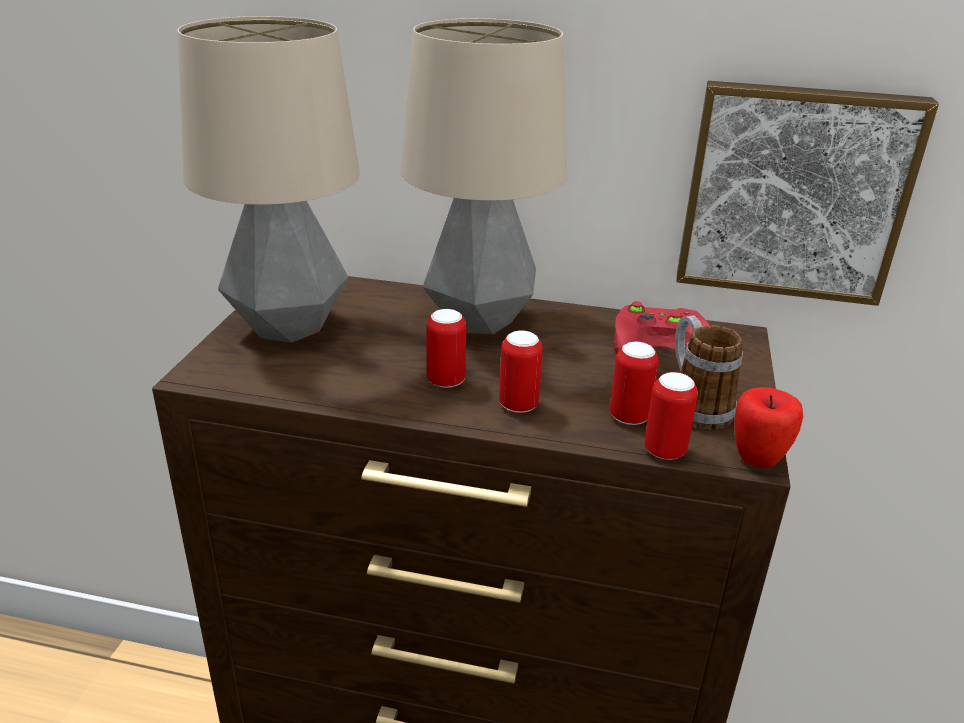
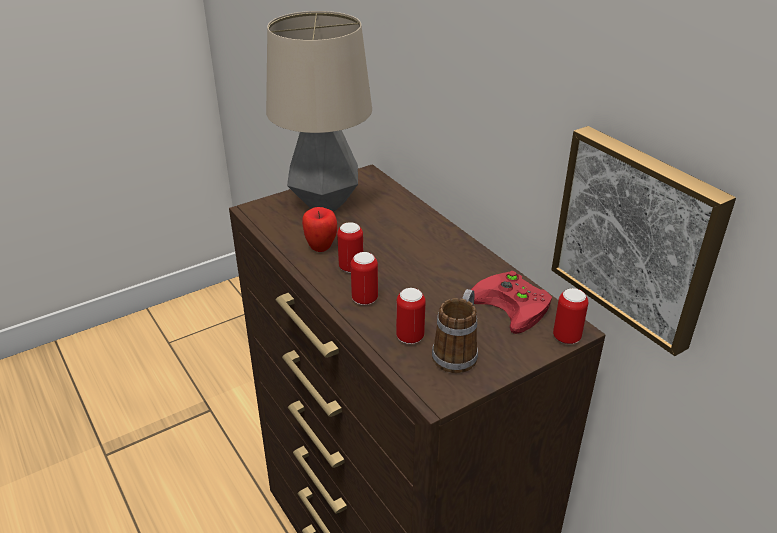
camera: 45 degrees right, 5 degrees up
table lamp [400,18,567,335] -> none
can [644,372,698,460] -> can moved to [553,288,588,344]
apple [734,387,803,468] -> apple moved to [302,207,337,252]

